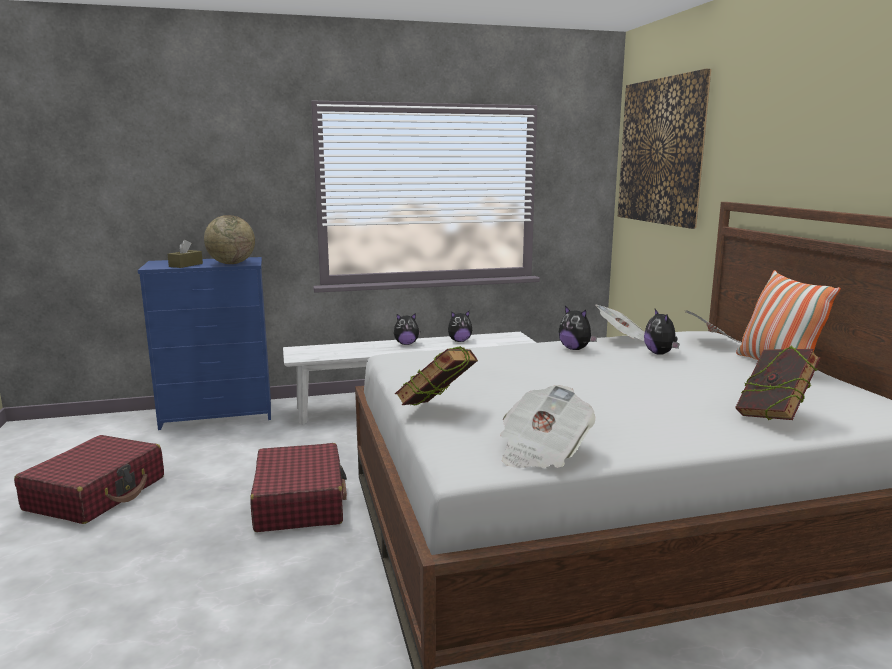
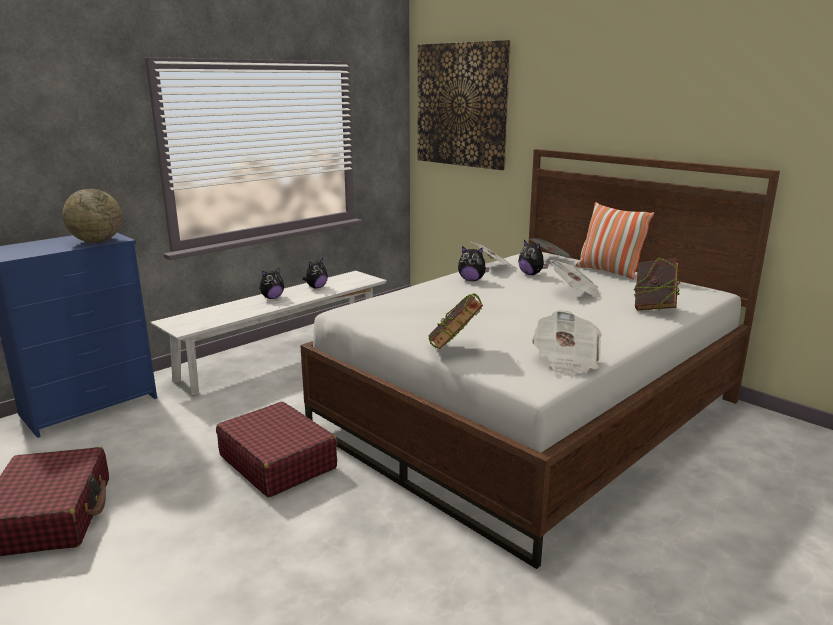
camera: 30 degrees left, 5 degrees up
brown tissue box [168,240,203,268] -> none
none -> newspaper [550,260,602,299]

